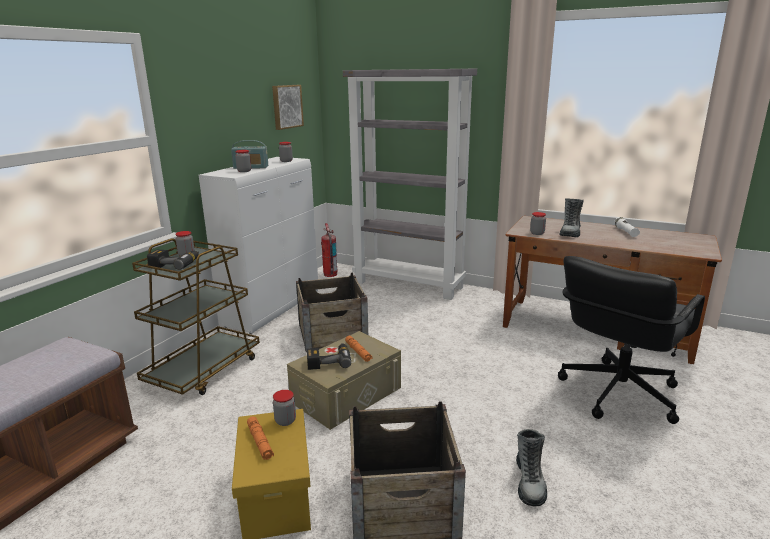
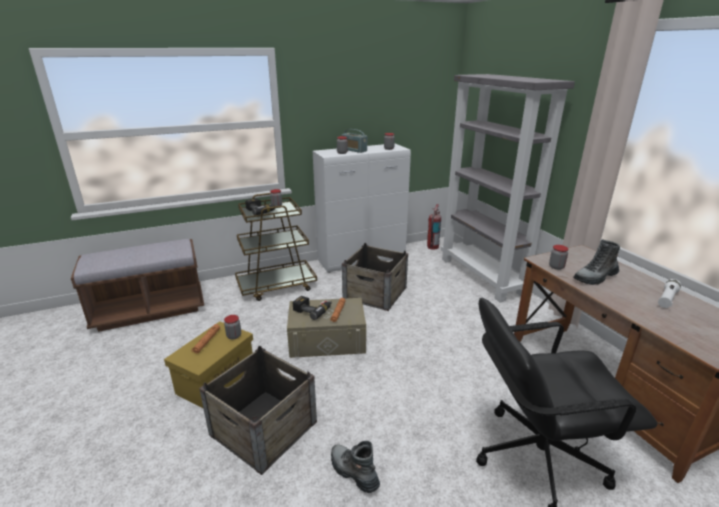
camera: 40 degrees right, 5 degrees up
picture [272,85,304,130] -> none
boot [516,429,547,507] -> boot turned 90 degrees clockwise [331,441,380,493]

